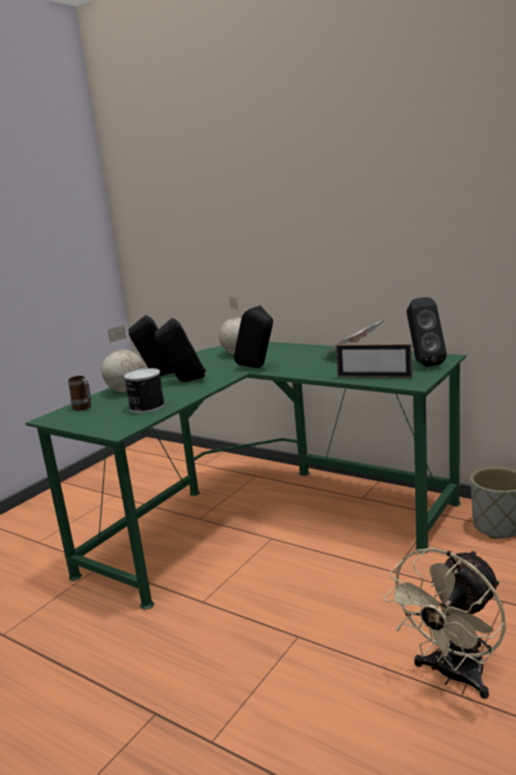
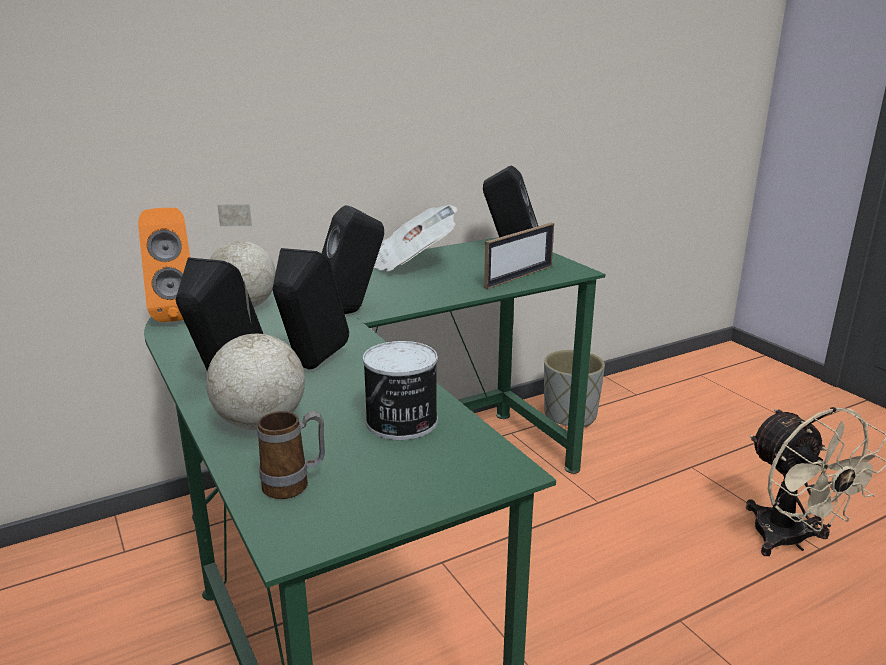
camera: 65 degrees left, 5 degrees up
none -> orange speaker [138,208,190,322]

